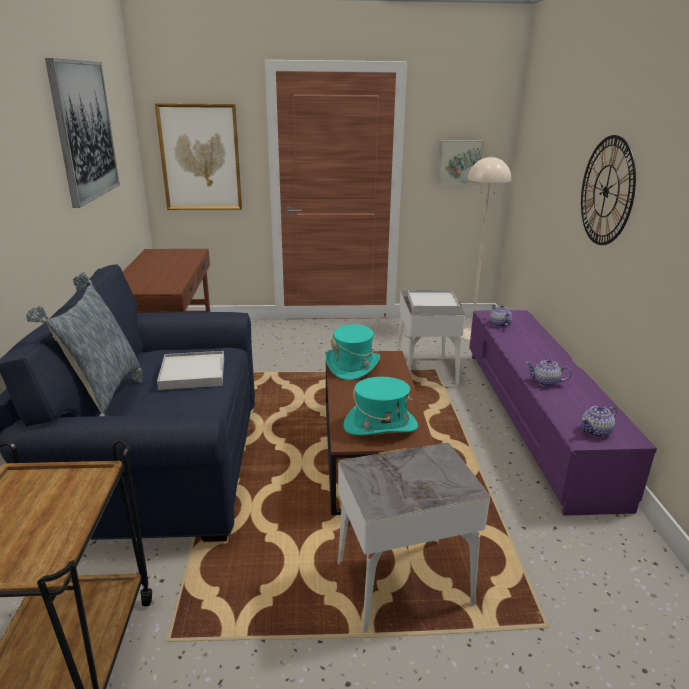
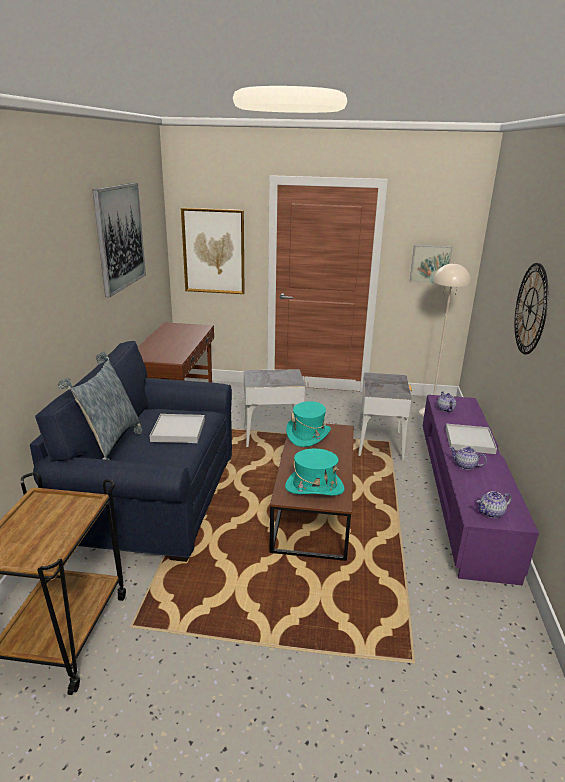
camera: 10 degrees right, 0 degrees up
side table [338,443,490,633] -> side table moved to [244,369,305,447]
white tray [408,290,461,313] -> white tray moved to [446,424,497,454]

